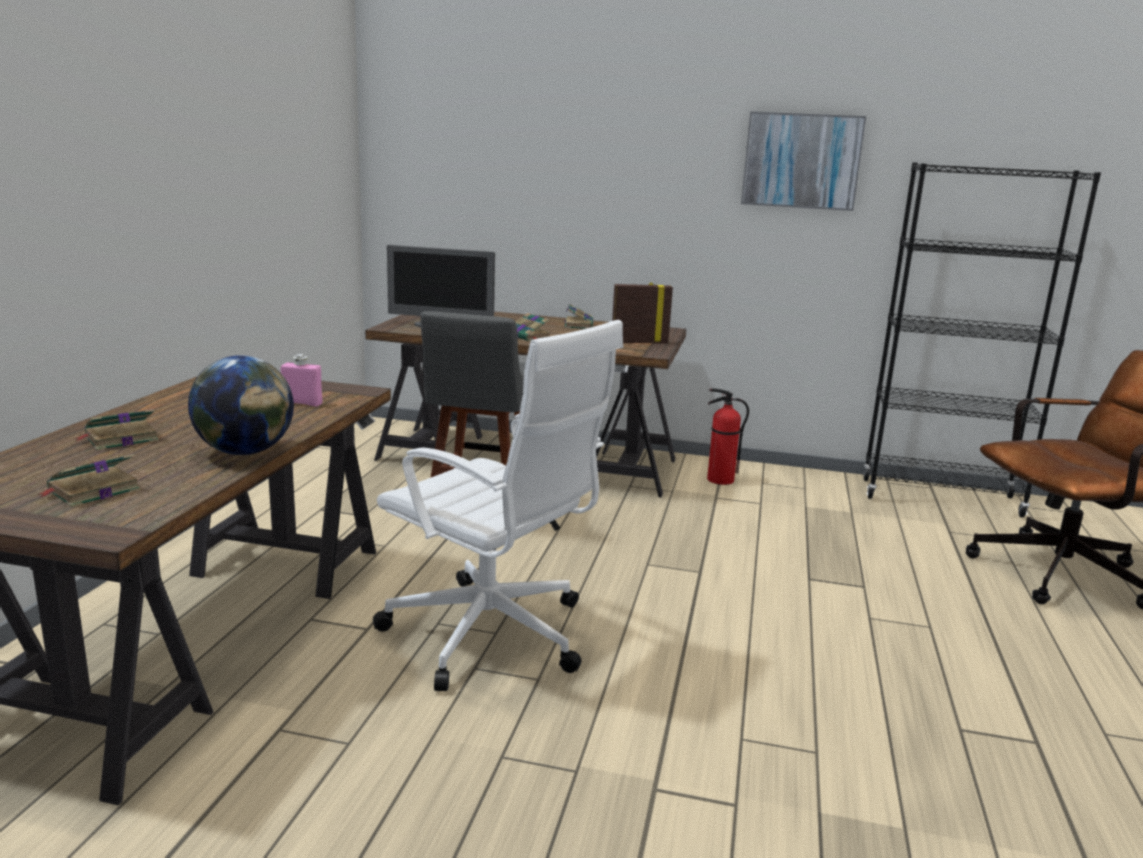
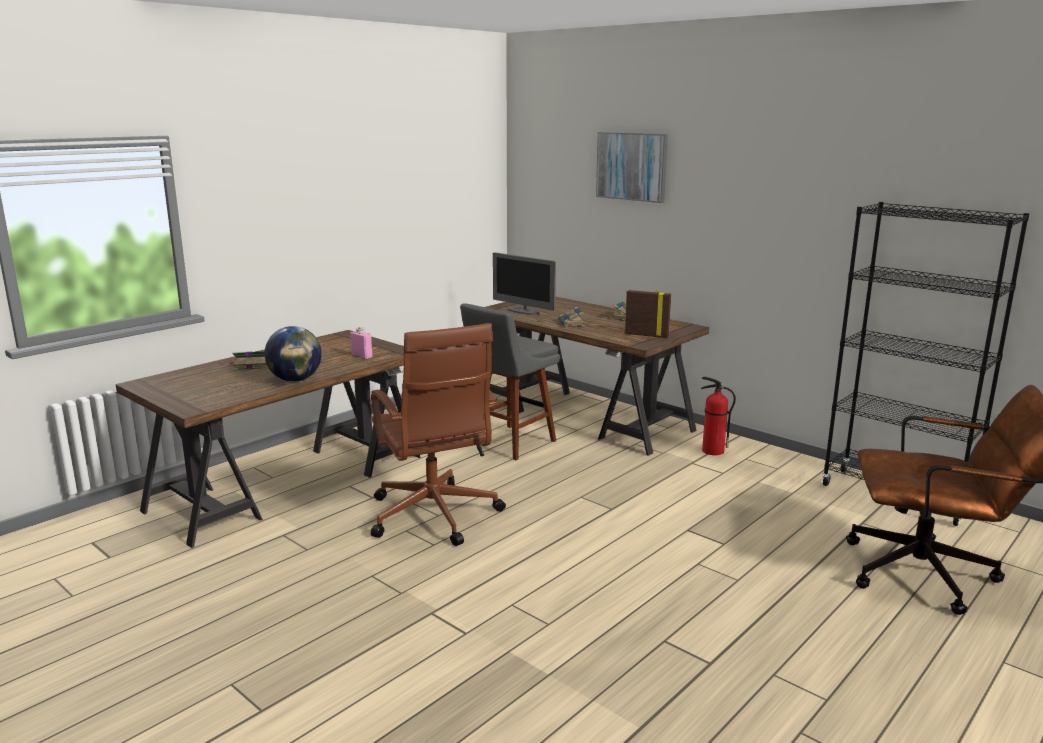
camera: 30 degrees right, 0 degrees up
book [37,454,140,507] -> none
white office chair [373,320,623,691] -> brown office chair [371,323,506,546]
picture [741,112,866,211] -> picture moved to [596,132,668,203]

